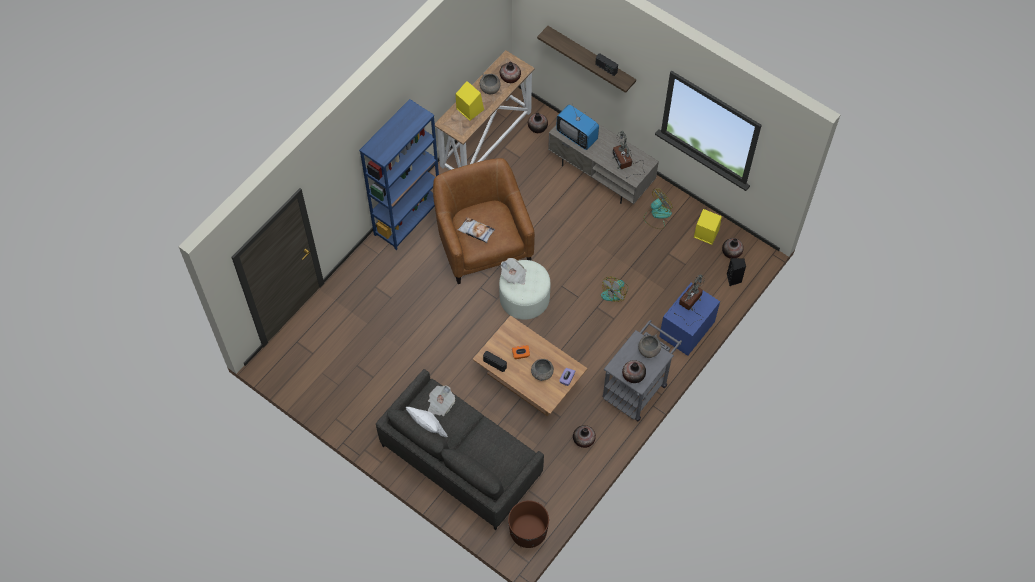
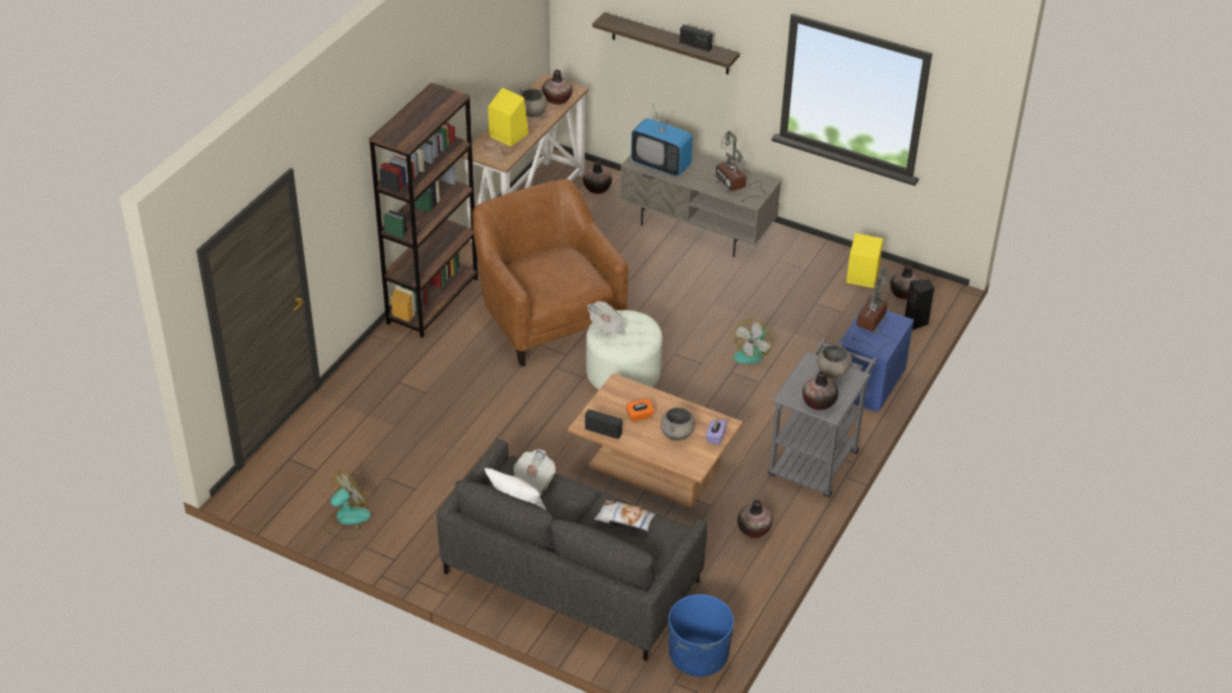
camera: 10 degrees left, 20 degrees down
blue bookcase [359,99,439,250] -> brown bookcase [369,82,478,338]
pillow [457,217,495,243] -> pillow moved to [594,500,656,532]
brown planter [508,500,549,548] -> blue planter [668,594,734,677]
fan [644,188,672,229] -> fan moved to [323,471,371,540]

